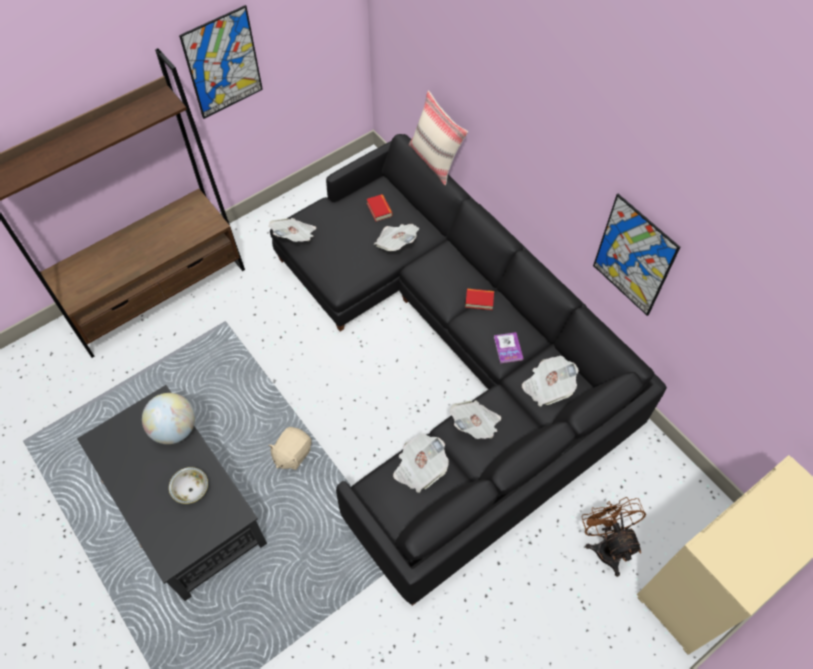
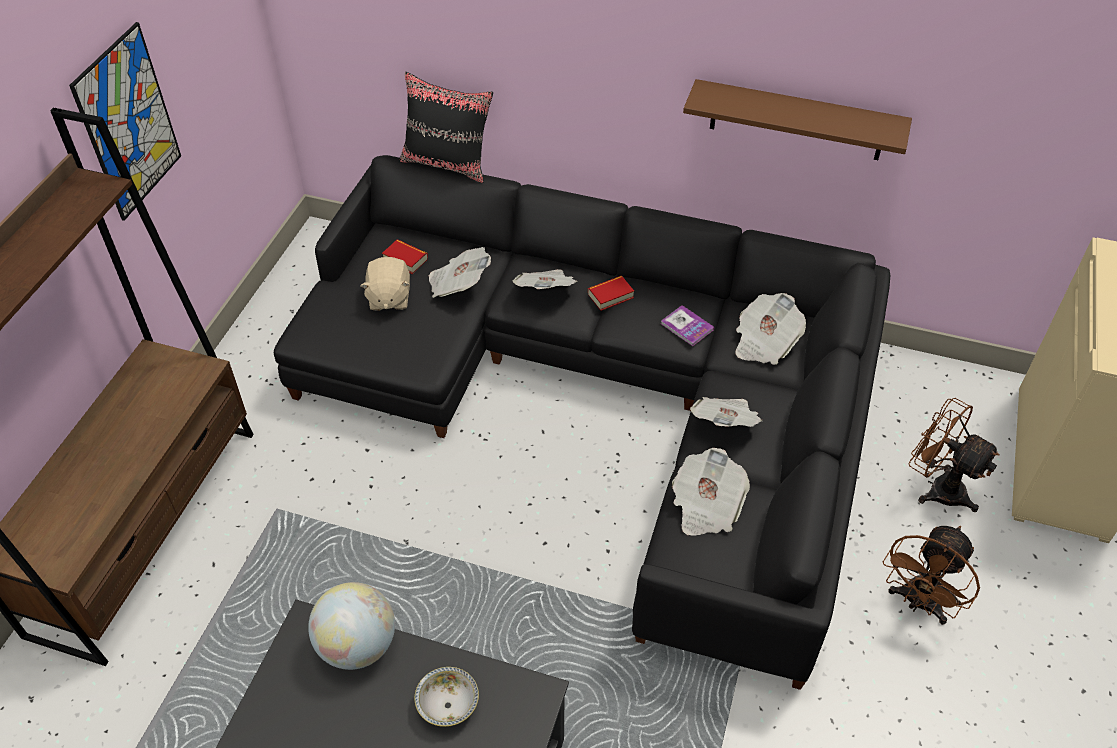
camera: 35 degrees left, 10 degrees down
beige plush toy [268,427,312,470] -> beige plush toy moved to [360,257,410,311]
newspaper [269,218,316,242] -> newspaper moved to [512,269,578,289]
beige pillow [409,91,468,185] -> black pillow [400,72,493,183]
picture [593,194,680,316] -> brown shelf [683,79,912,160]
none -> brown fan [883,526,980,625]

